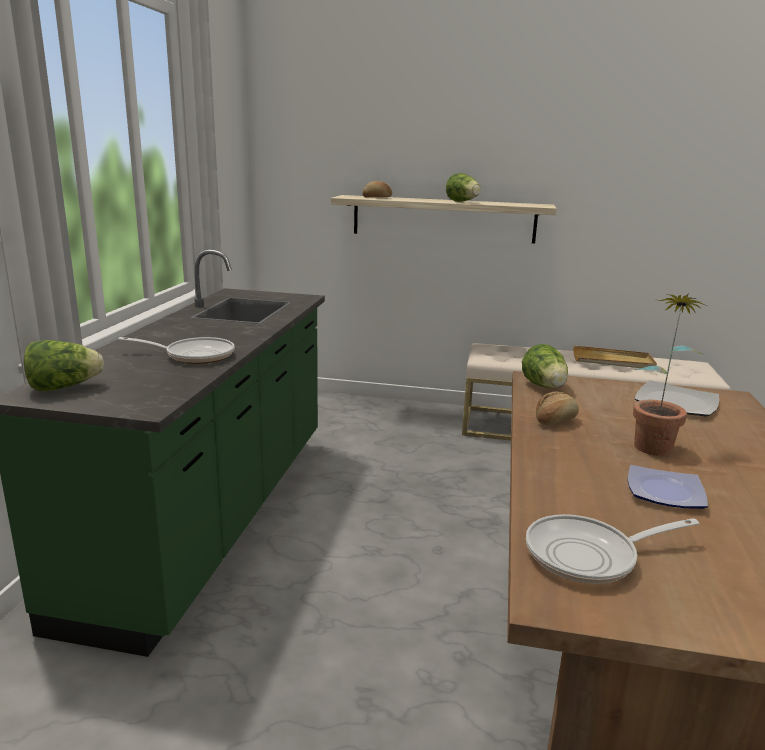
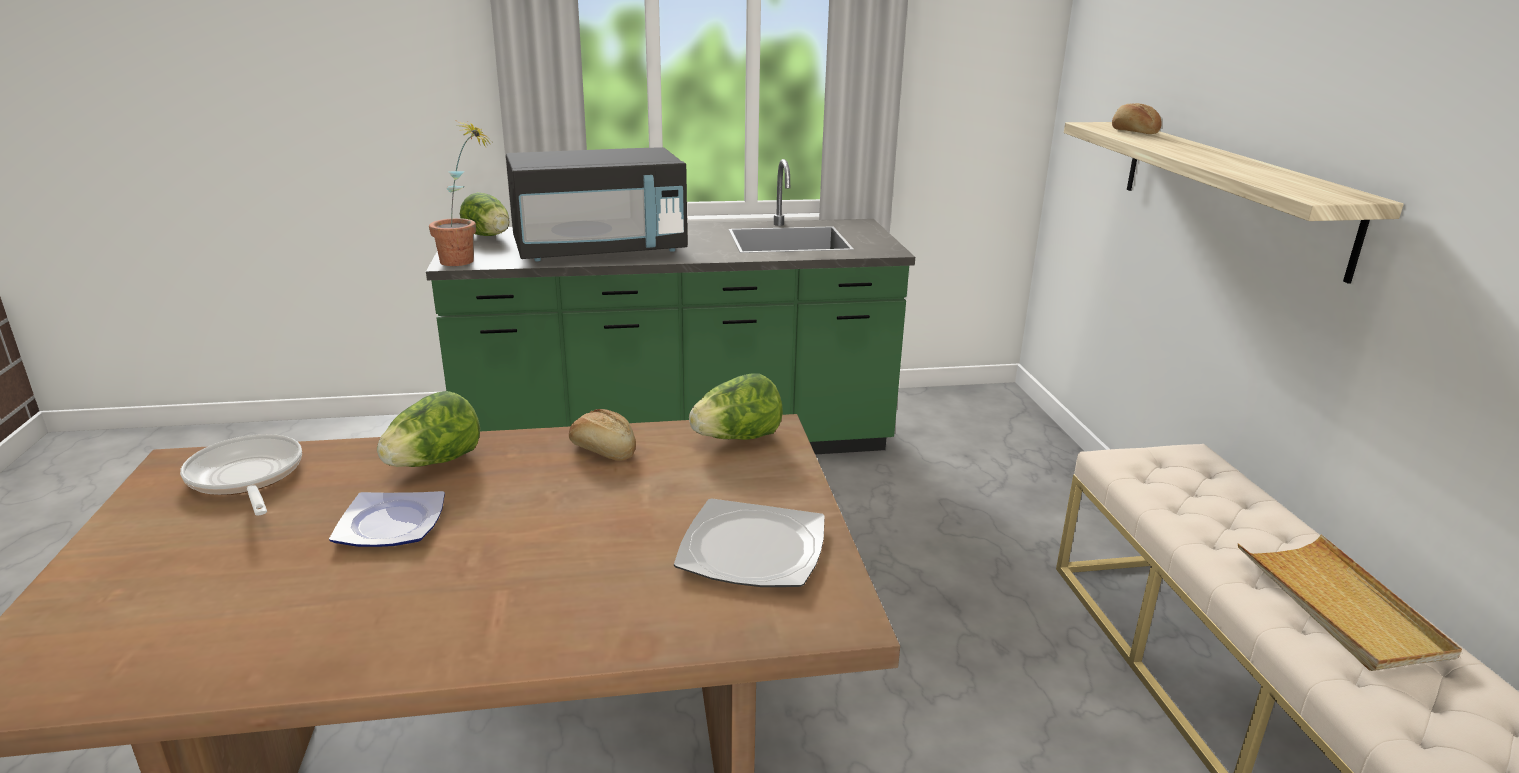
camera: 70 degrees right, 5 degrees up
frying pan [118,337,235,364] -> black microwave [506,147,688,261]
lettuce [446,173,481,202] -> lettuce moved to [377,391,480,467]
potted plant [633,294,708,456] -> potted plant moved to [429,121,492,266]

